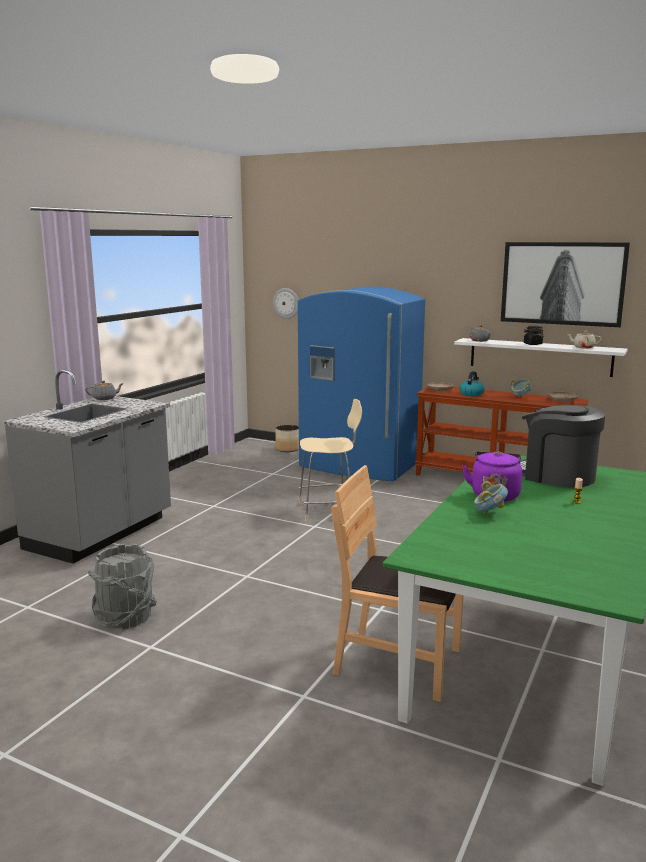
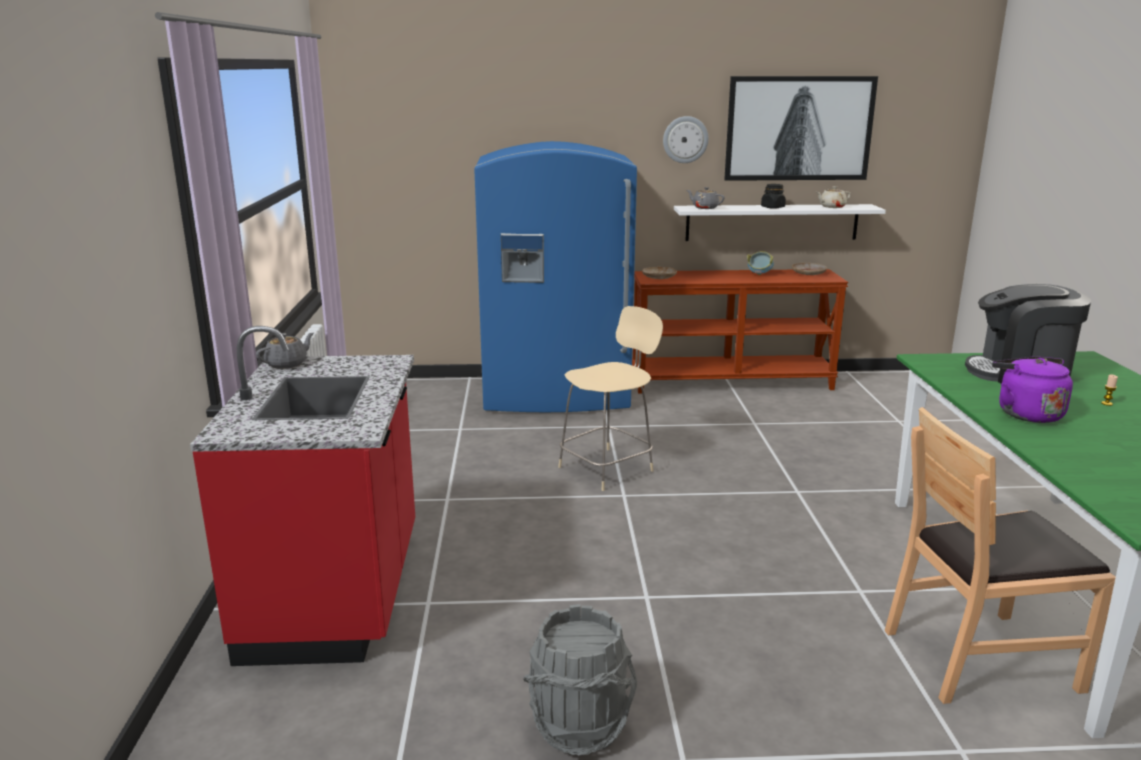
camera: 30 degrees left, 5 degrees up
grey counter [3,369,171,564] -> red counter [190,326,415,666]
wall clock [273,288,299,319] -> wall clock moved to [663,116,709,163]
planter [275,425,299,452] -> none
kettle [460,371,485,396] -> none
bowl [474,481,508,514] -> none

